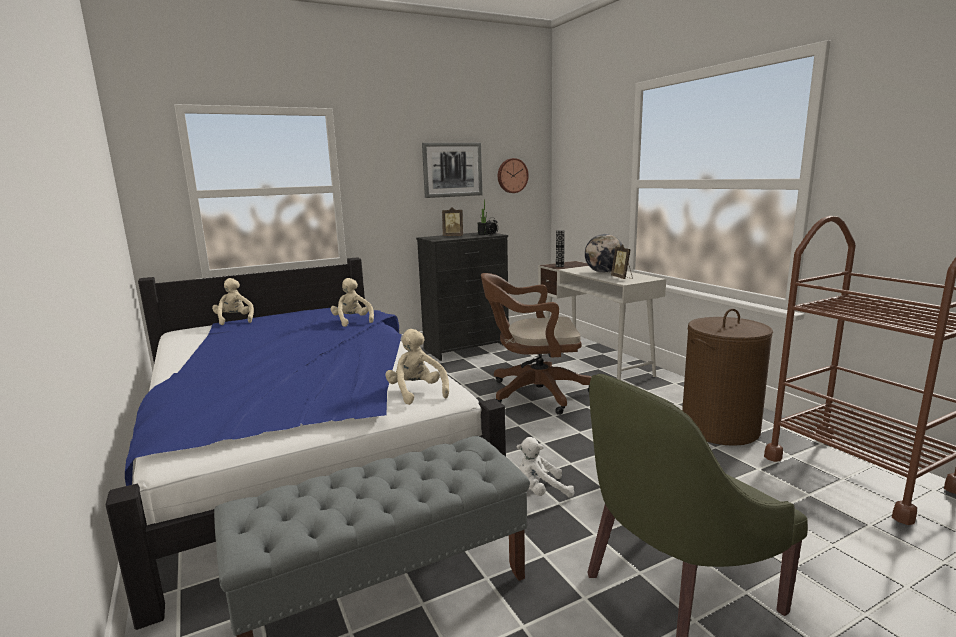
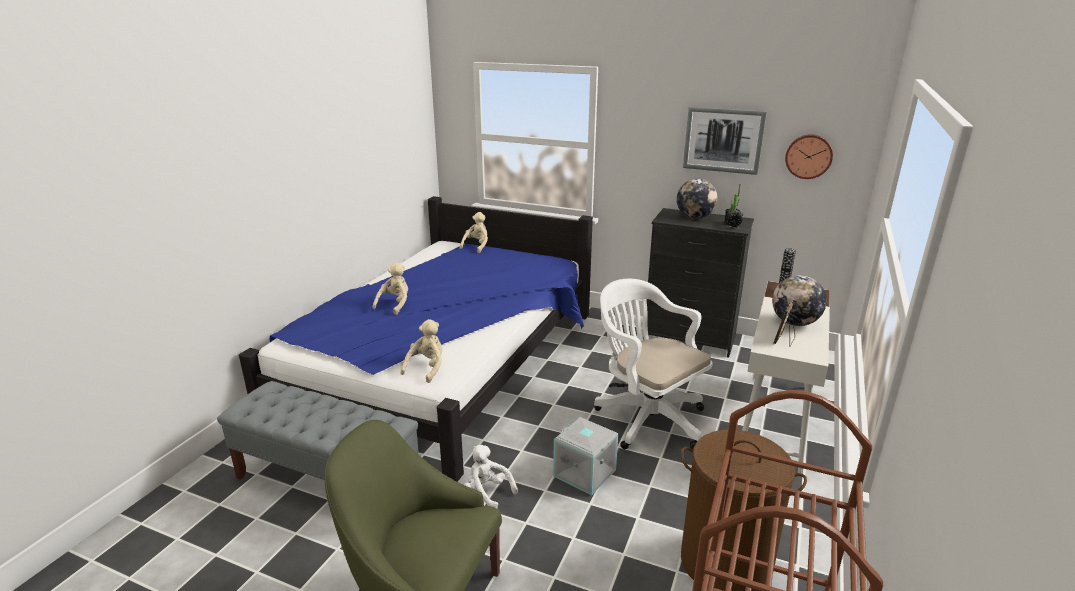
camera: 50 degrees right, 10 degrees up
beige plush toy [331,278,374,327] -> beige plush toy moved to [372,263,408,315]
picture frame [442,207,463,236] -> globe [677,179,717,219]
brown office chair [481,273,591,415] -> white office chair [594,279,712,449]
none -> grey storage box [553,417,618,496]

